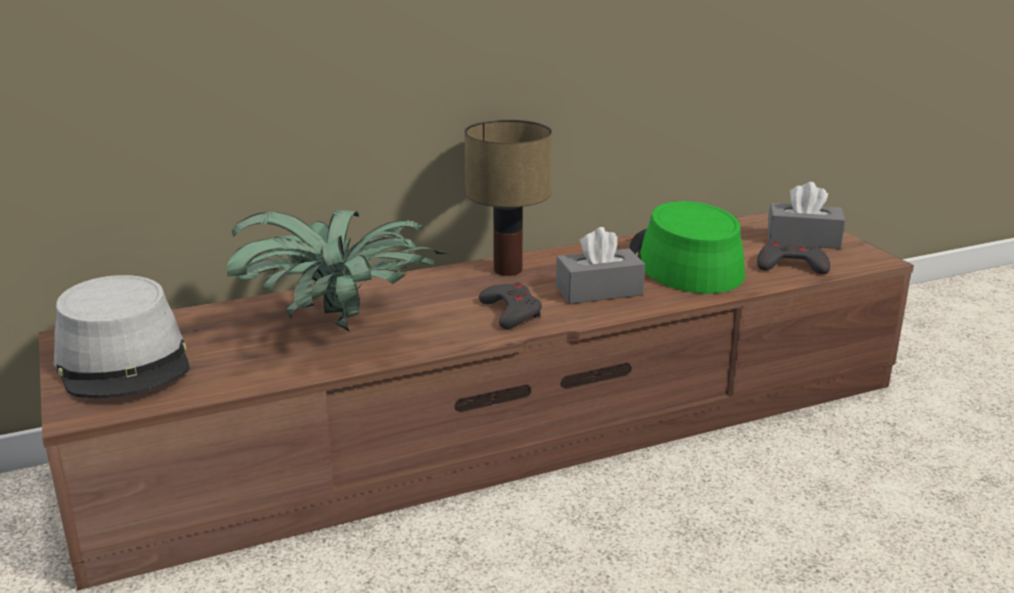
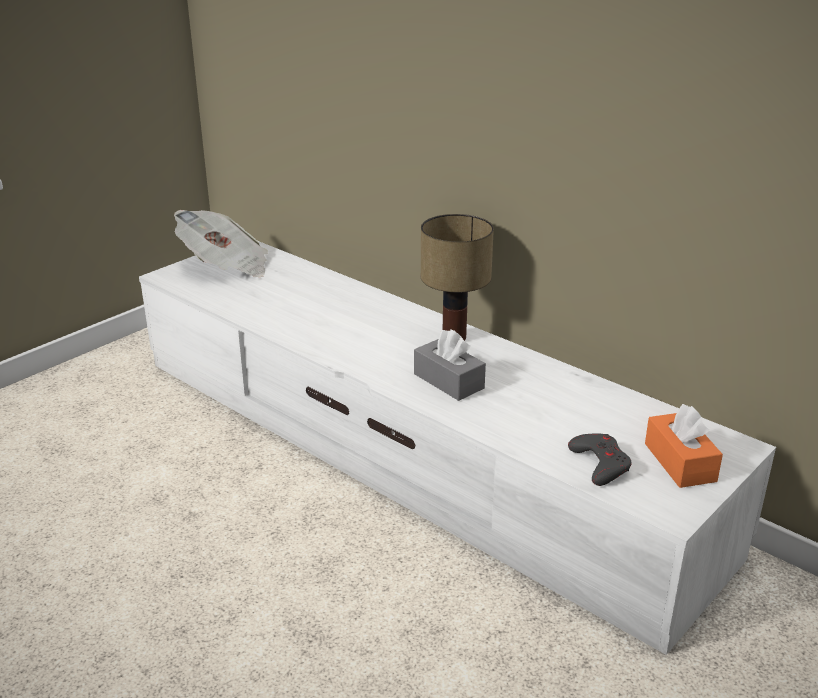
camera: 65 degrees right, 5 degrees up
brown tv stand [39,212,914,590] -> white tv stand [139,241,776,655]
grey hat [54,275,190,398] -> newspaper [174,210,268,277]
potted plant [227,210,447,332] -> none
grey game controller [479,282,542,329] -> none
green hat [629,201,745,294] -> none
grey tissue box [767,182,845,249] -> orange tissue box [645,404,723,488]

